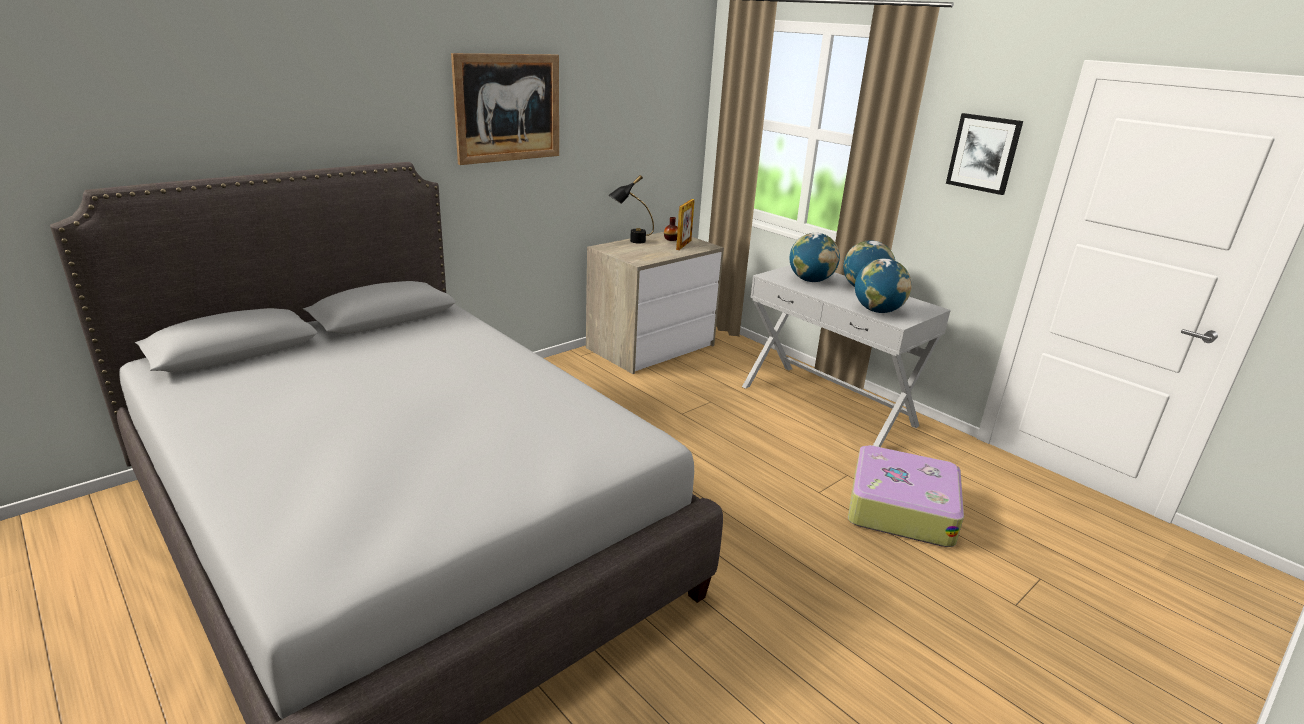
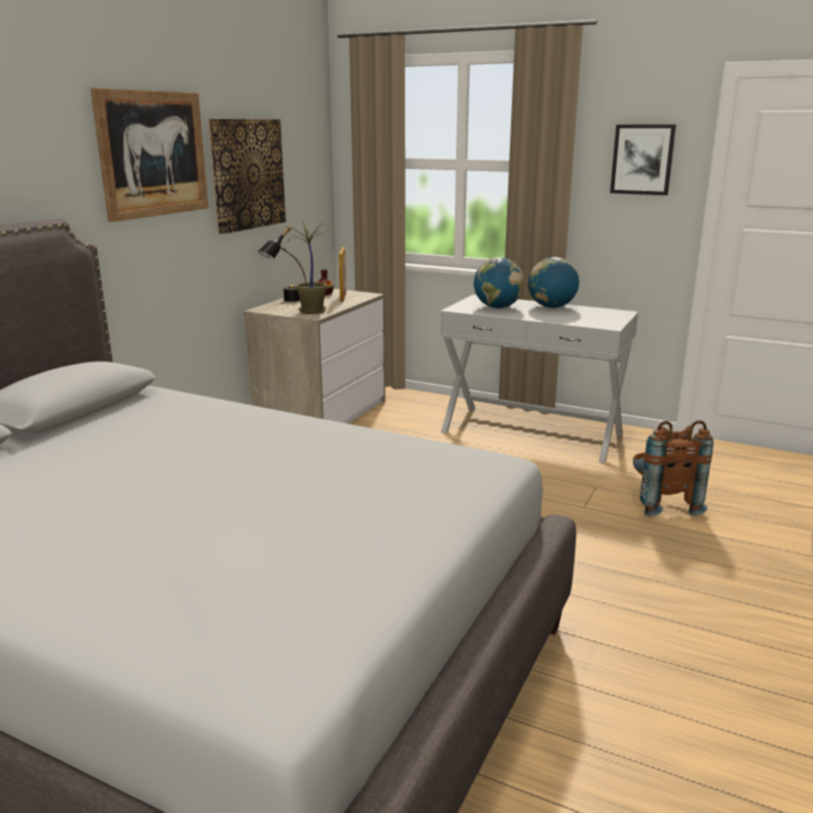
camera: 20 degrees left, 5 degrees down
suitcase [848,445,964,547] -> brown backpack [633,420,713,517]
globe [855,259,912,313] -> none
none -> picture [208,119,286,234]
none -> potted plant [280,222,338,314]

